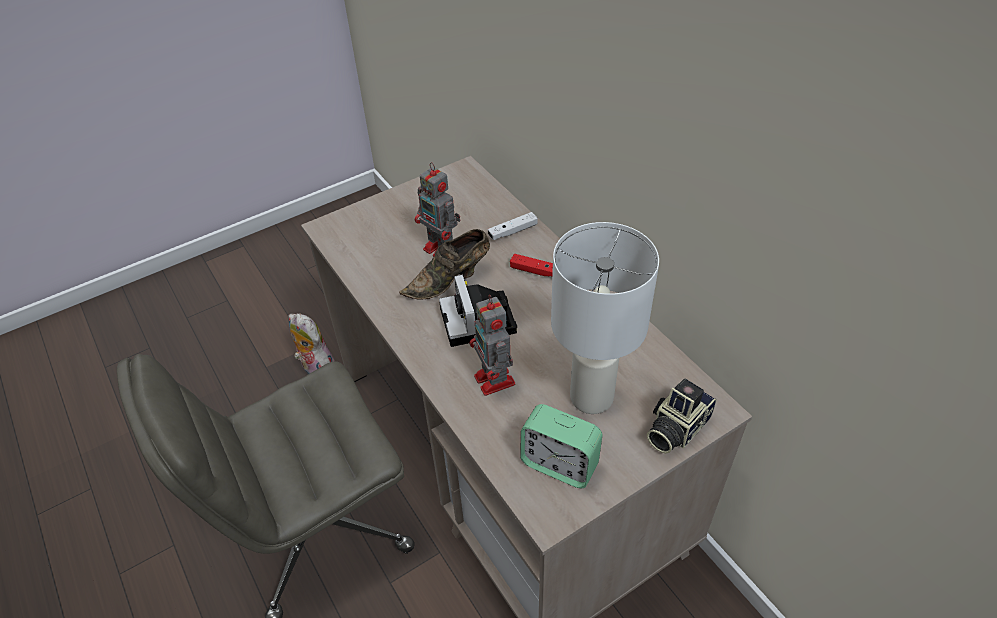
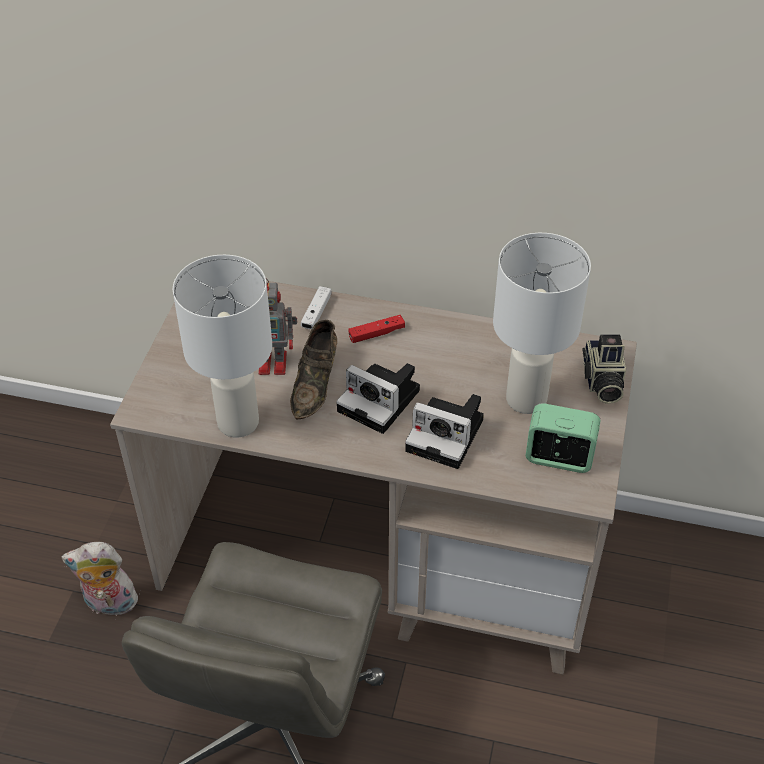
camera: 45 degrees left, 0 degrees up
toy robot [469,295,515,396] -> camera [405,394,484,469]
alarm clock [520,404,603,488] -> alarm clock turned 150 degrees counterclockwise [526,403,601,473]
none -> white table lamp [173,255,272,437]

